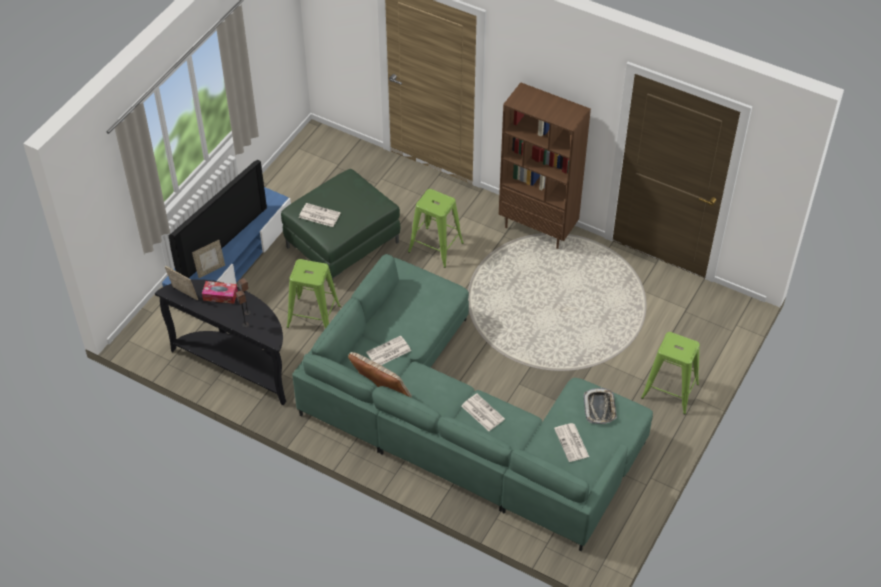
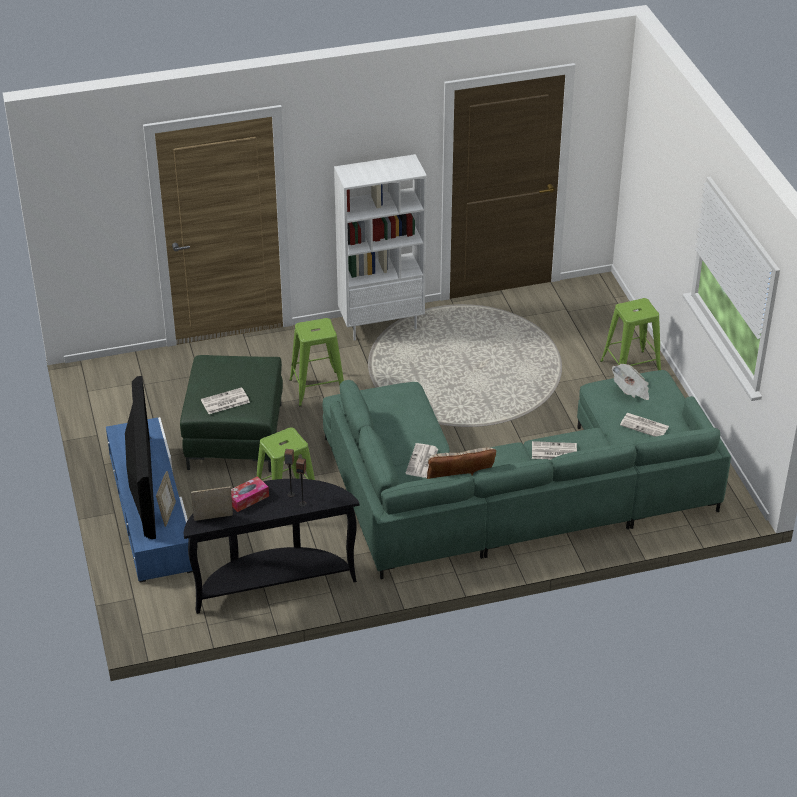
camera: 45 degrees left, 10 degrees down
brown bookcase [499,82,591,249] -> white bookcase [334,154,427,341]
tray [584,388,617,424] -> newspaper [612,364,649,400]

